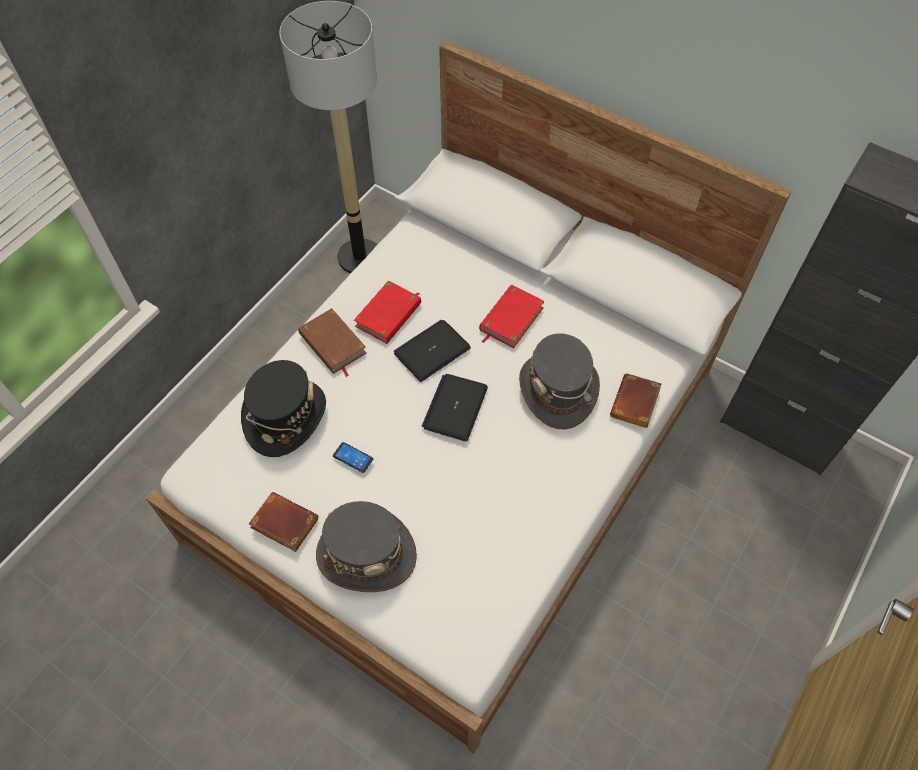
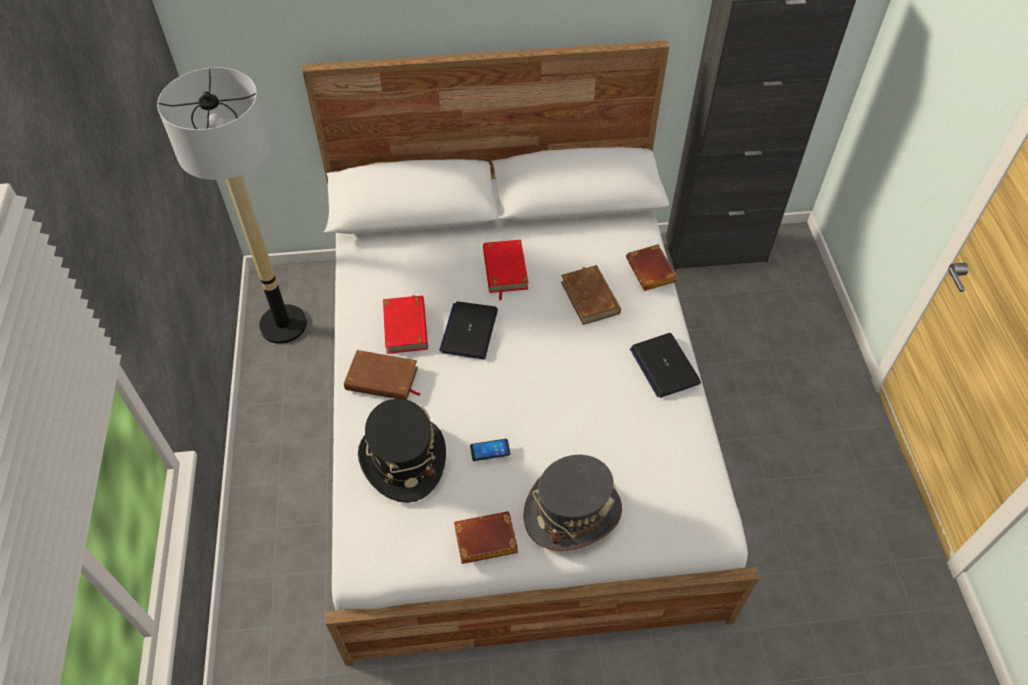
camera: 40 degrees left, 5 degrees down
laptop [422,374,488,442] -> laptop moved to [630,333,701,398]
grey hat [519,333,600,429] -> brown book [561,265,621,325]

